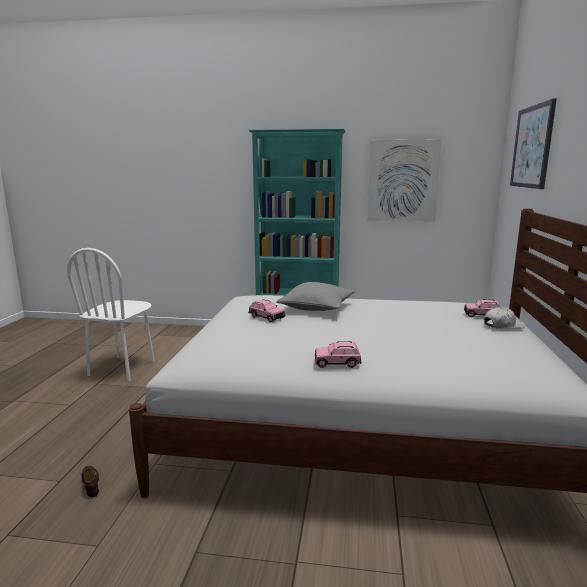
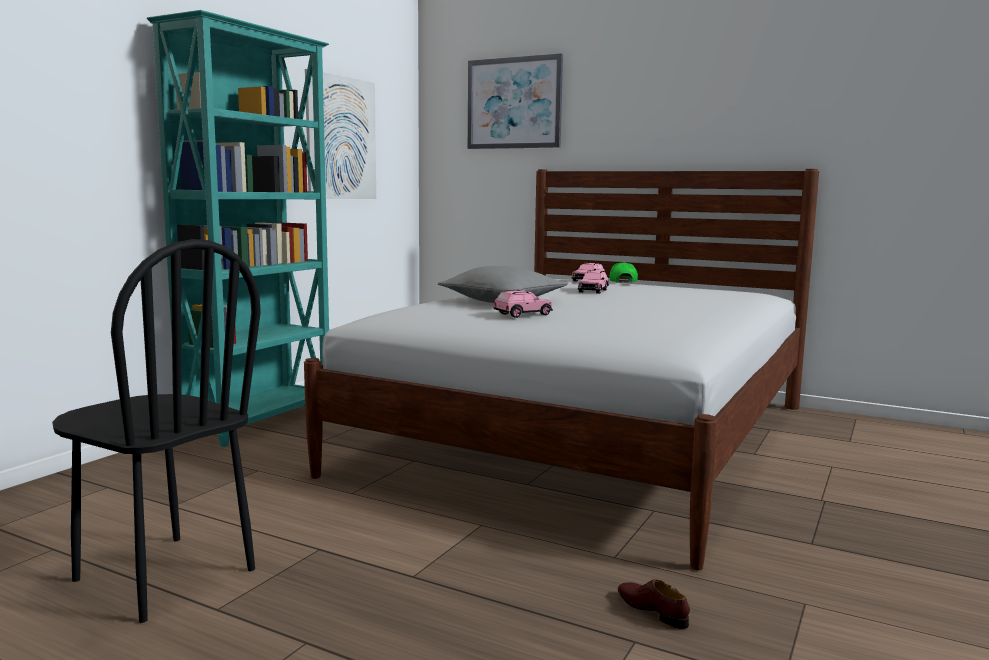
camera: 70 degrees left, 5 degrees down
white chair [67,248,155,381] -> black chair [52,239,261,623]
brown shoe [82,466,99,497] -> brown shoe turned 60 degrees clockwise [618,579,690,629]
pink toy car [315,341,362,368] -> pink toy car moved to [578,270,609,294]
white cap [484,307,525,328] -> green cap [610,262,638,283]

